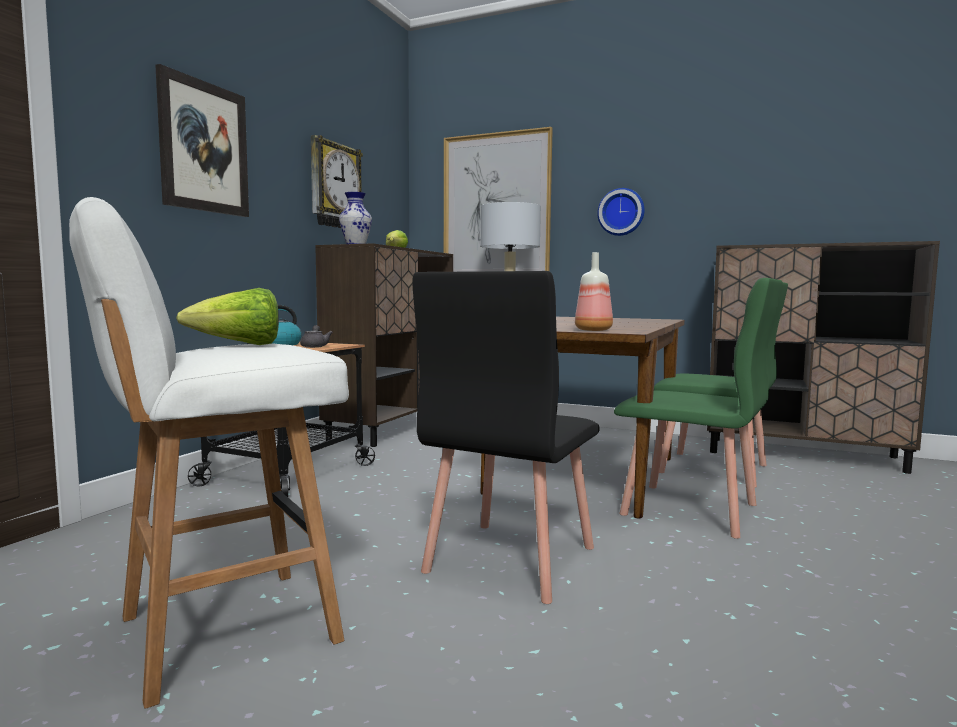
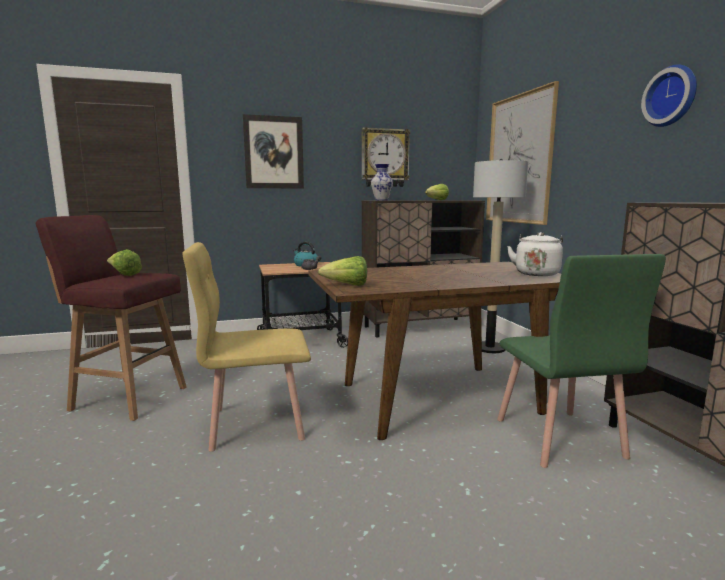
camera: 50 degrees right, 5 degrees up
white stool [69,197,349,709] -> red stool [35,215,187,421]
black chair [412,271,600,604] -> yellow chair [183,242,311,452]
bottle [575,252,613,331] -> lettuce [318,256,367,286]
wall clock [597,188,645,236] -> wall clock moved to [641,64,697,127]
green chair [614,278,783,539] -> none
none -> white kettle [507,232,563,276]

